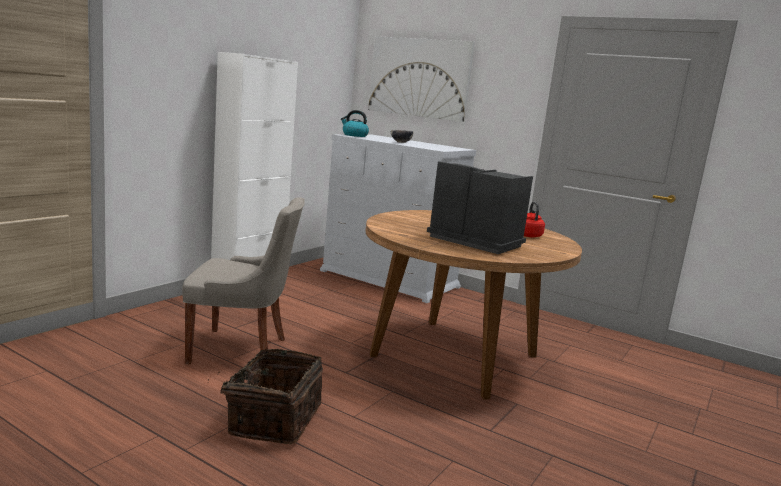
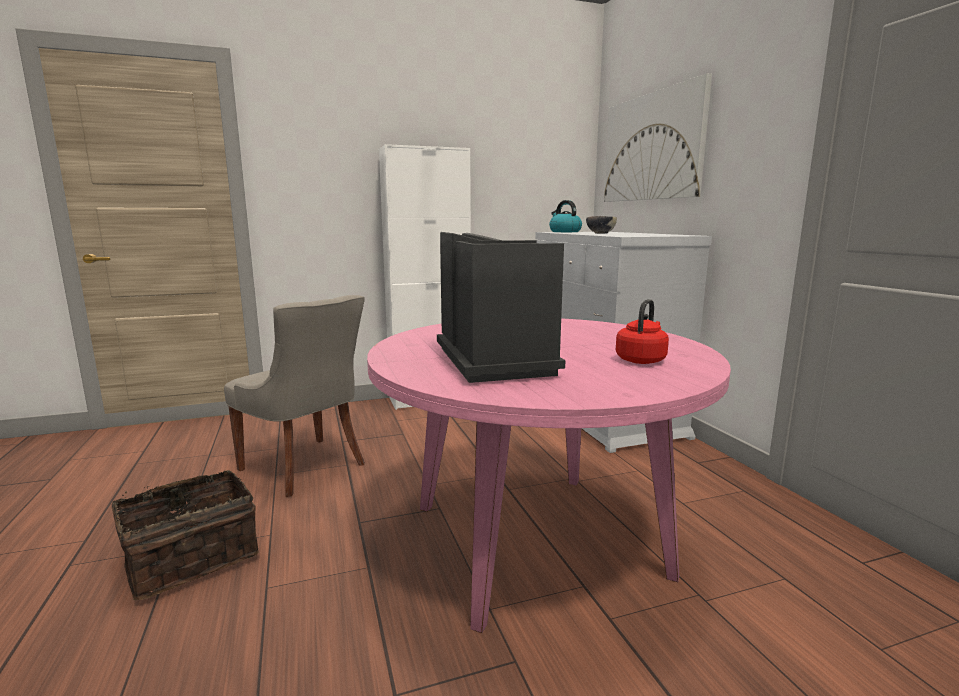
camera: 40 degrees right, 0 degrees up
brown dining table [366,210,582,399] -> pink dining table [367,318,731,633]

